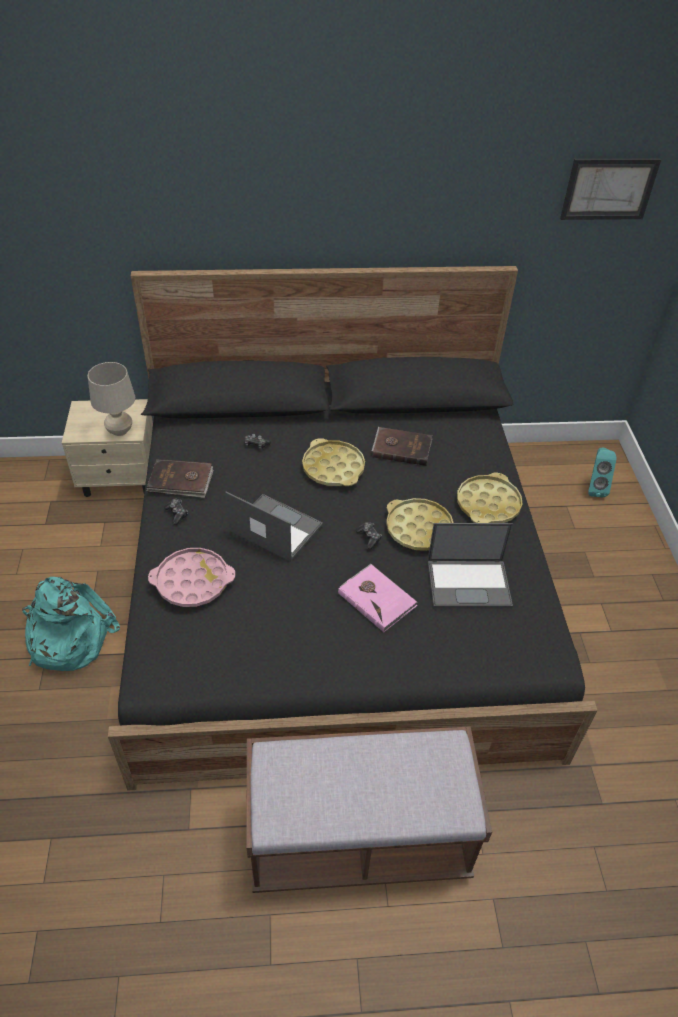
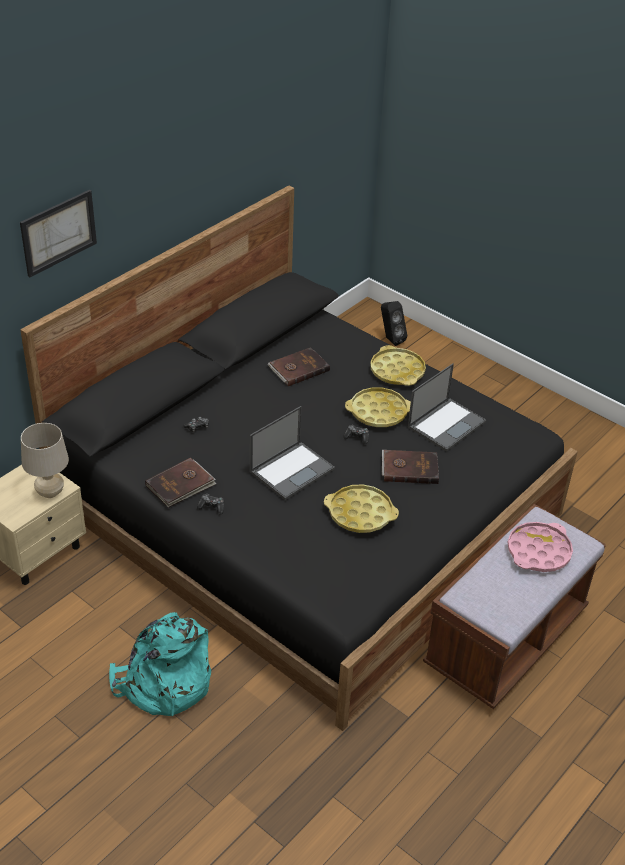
camera: 45 degrees left, 5 degrees down
pink tray [148,548,235,607] -> pink tray moved to [508,522,573,572]
laptop [225,491,323,562] -> laptop turned 150 degrees clockwise [250,406,335,500]
yellow tray [302,438,365,486] -> yellow tray moved to [324,484,399,533]
pink book [338,564,418,632] -> brown book [382,450,439,484]
picture [560,159,661,220] -> picture moved to [20,190,97,277]
turquoise speaker [588,447,616,497] -> black speaker [381,301,407,346]

